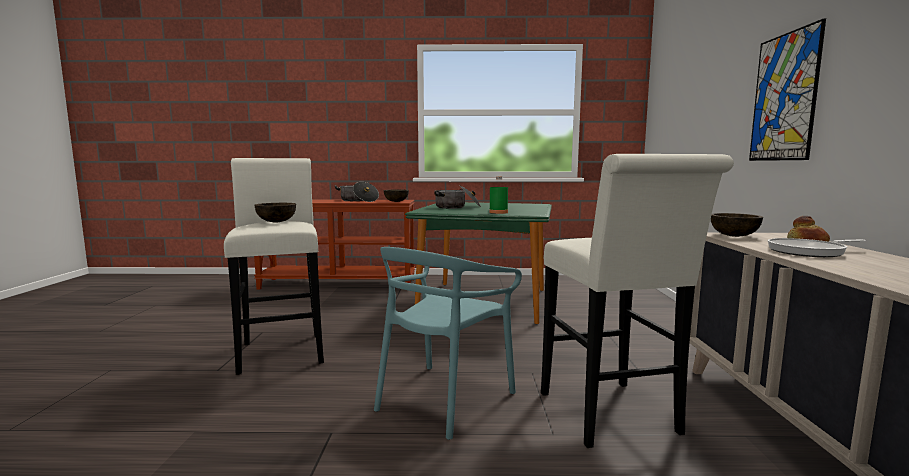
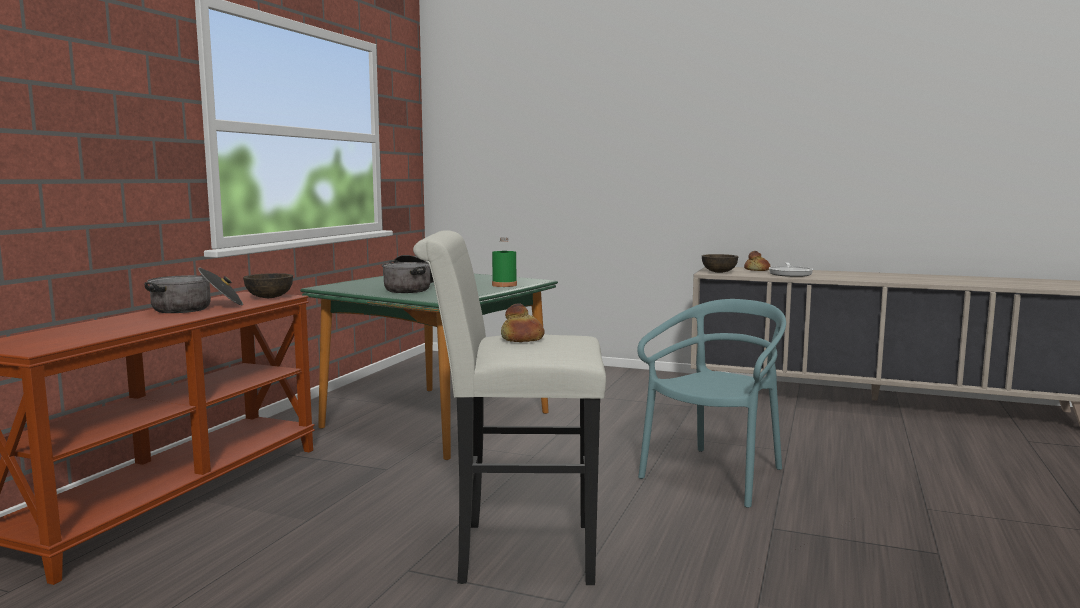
camera: 70 degrees left, 0 degrees up
brown bowl [254,203,296,222] -> bread [501,303,545,342]
turquoise chair [374,247,522,440] -> turquoise chair turned 105 degrees counterclockwise [637,299,786,508]
white stool [541,154,734,448] -> none
picture [749,18,826,161] -> none

